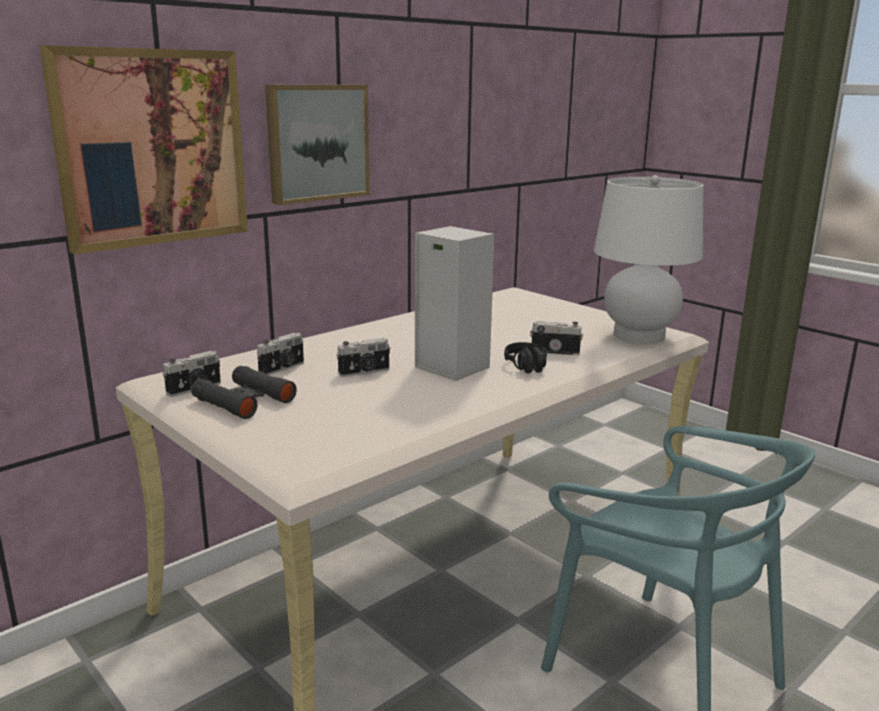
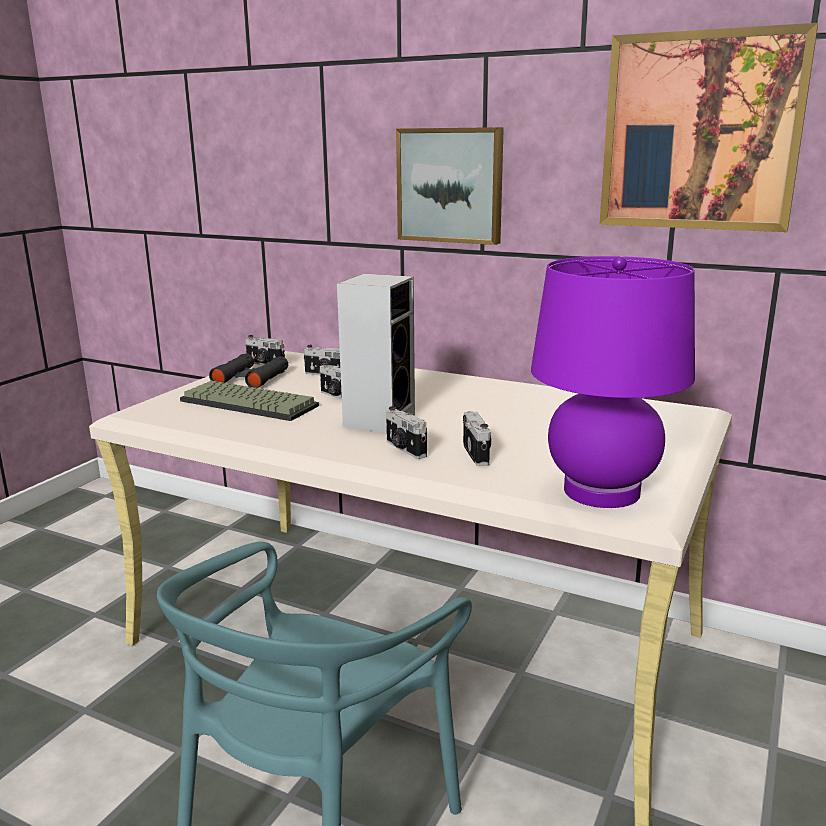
camera: 70 degrees right, 0 degrees up
picture [40,45,248,254] -> picture moved to [600,23,818,232]
black headphones [504,342,547,373] -> camera [386,406,427,459]
white table lamp [594,175,704,344] -> purple table lamp [531,256,695,508]
none -> keyboard [180,381,319,421]

